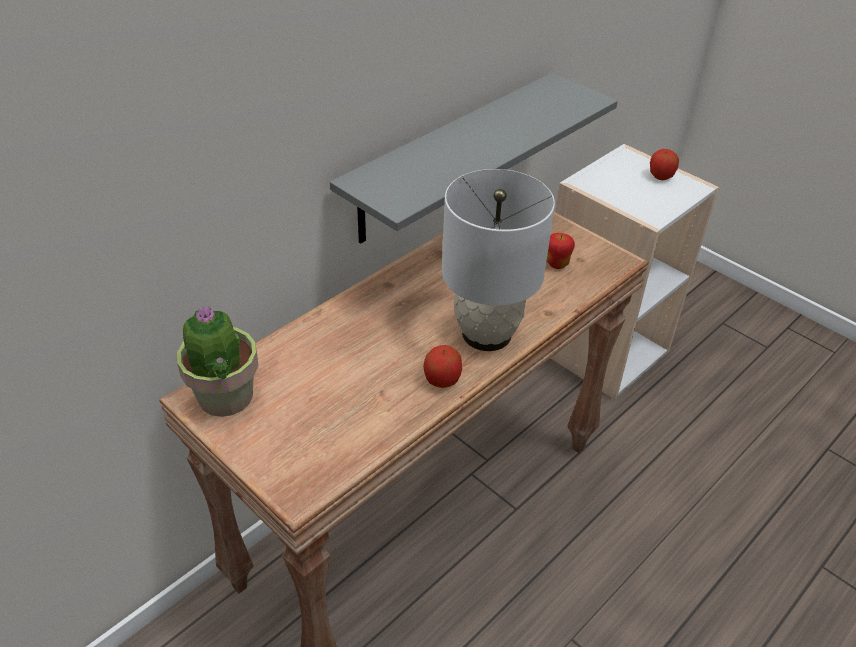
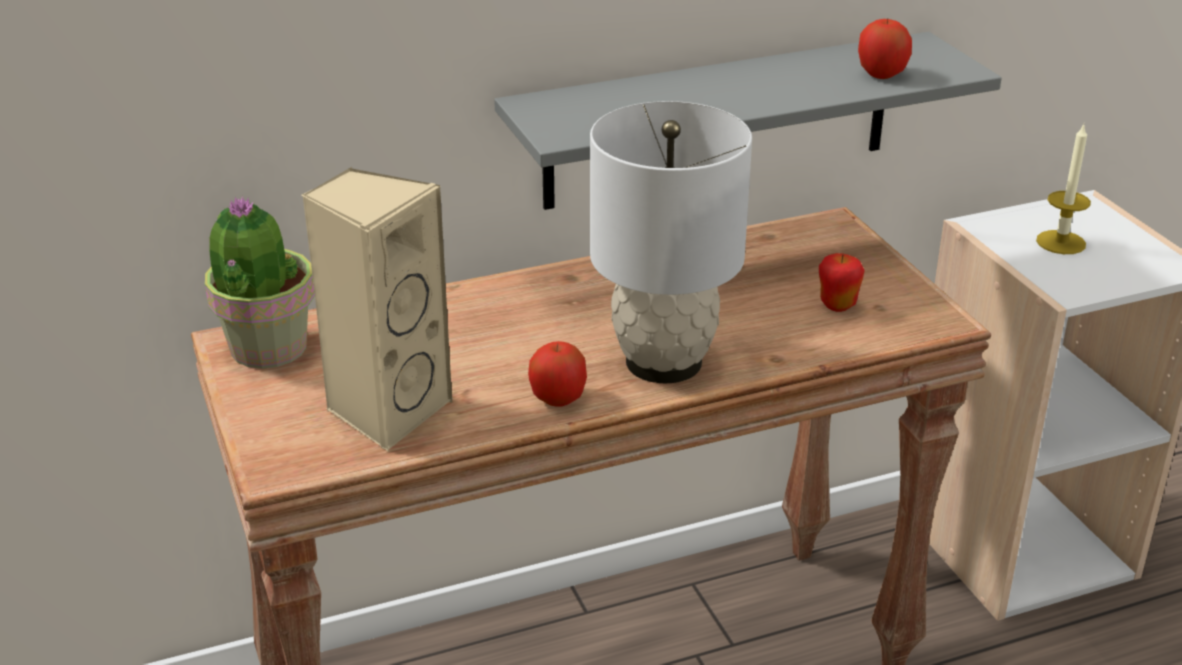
camera: 25 degrees right, 10 degrees down
apple [650,149,679,180] -> apple moved to [858,19,912,79]
none -> beige speaker [302,167,453,451]
none -> candle [1036,124,1091,254]

